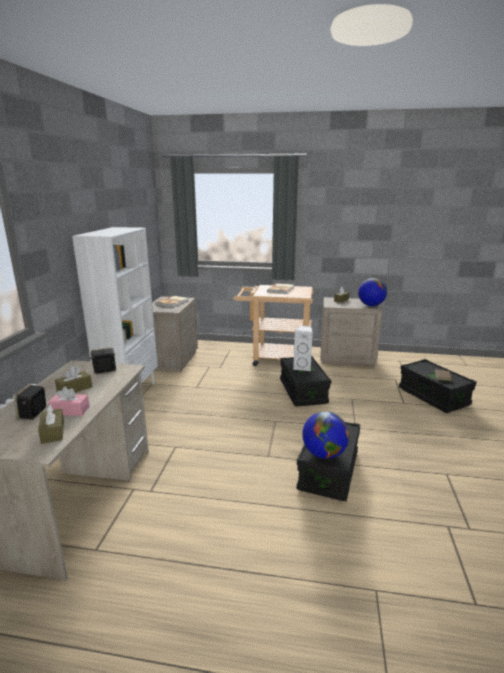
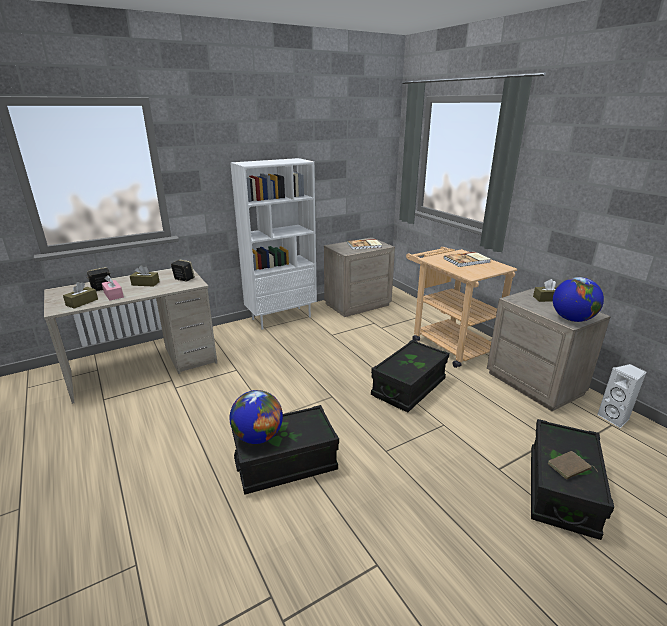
camera: 50 degrees right, 5 degrees up
white speaker [293,326,313,371] -> white speaker moved to [597,364,646,428]

